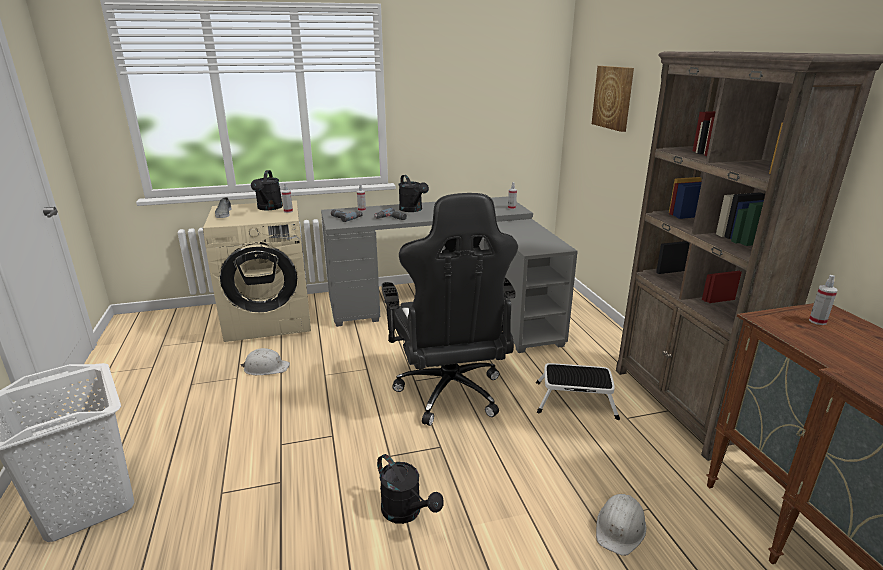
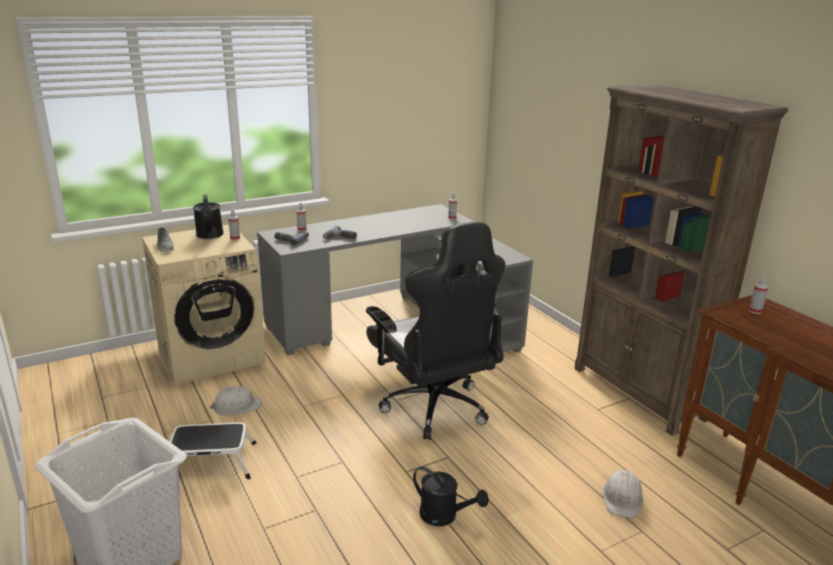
camera: 15 degrees left, 0 degrees up
black watering can [399,175,429,212] -> none
black step ladder [536,363,620,420] -> black step ladder moved to [170,422,256,480]
picture [592,66,634,132] -> none

